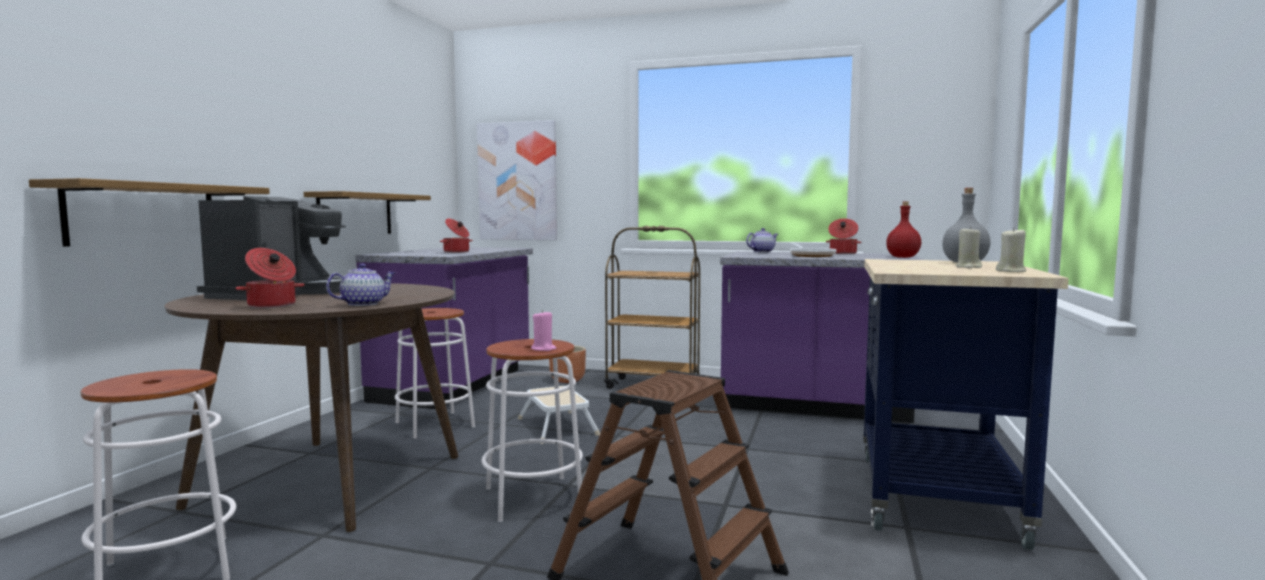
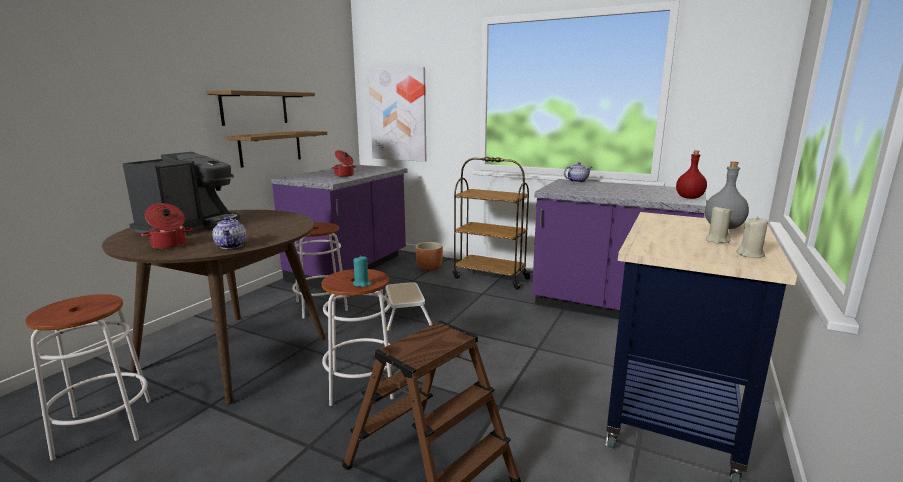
camera: 10 degrees right, 10 degrees up
shelf [29,178,270,247] -> shelf moved to [206,90,315,126]
teapot [326,264,395,306] -> teapot turned 105 degrees clockwise [212,217,247,249]
pink candle [531,310,556,351] -> turquoise candle [353,255,372,287]
frying pan [790,243,836,257] -> none
cooking pot [826,219,862,254] -> none

